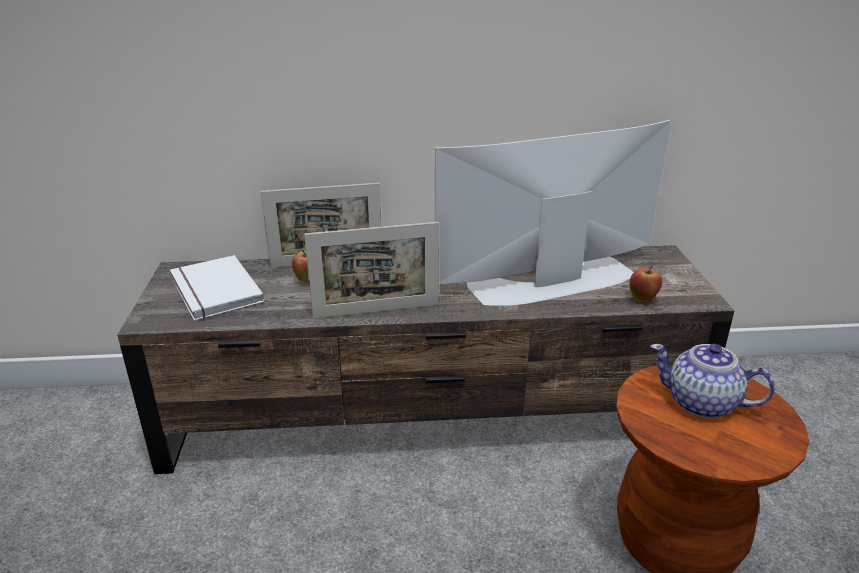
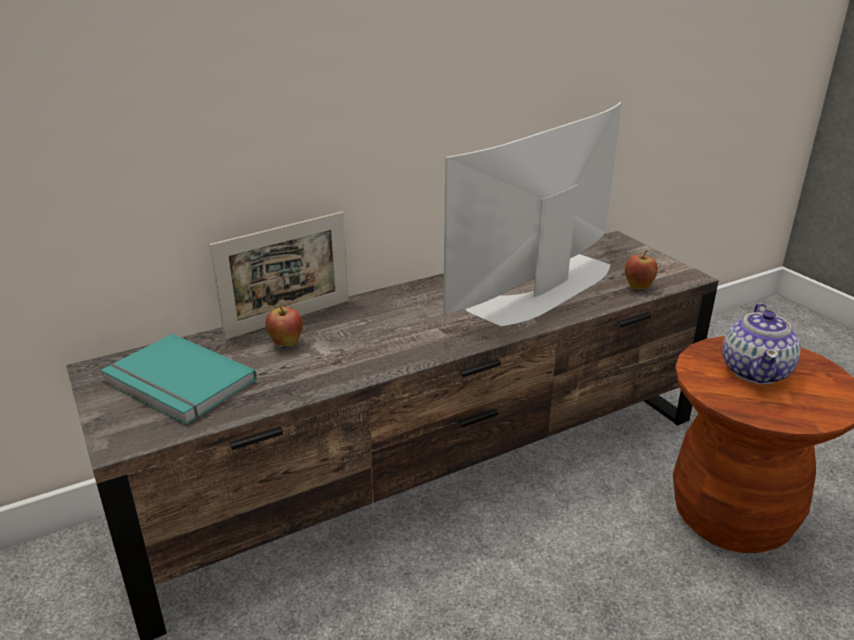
camera: 25 degrees left, 0 degrees up
white book [170,255,265,321] -> turquoise book [101,334,257,424]
picture frame [304,222,439,319] -> none
teapot [650,344,775,418] -> teapot turned 75 degrees counterclockwise [722,303,801,384]

